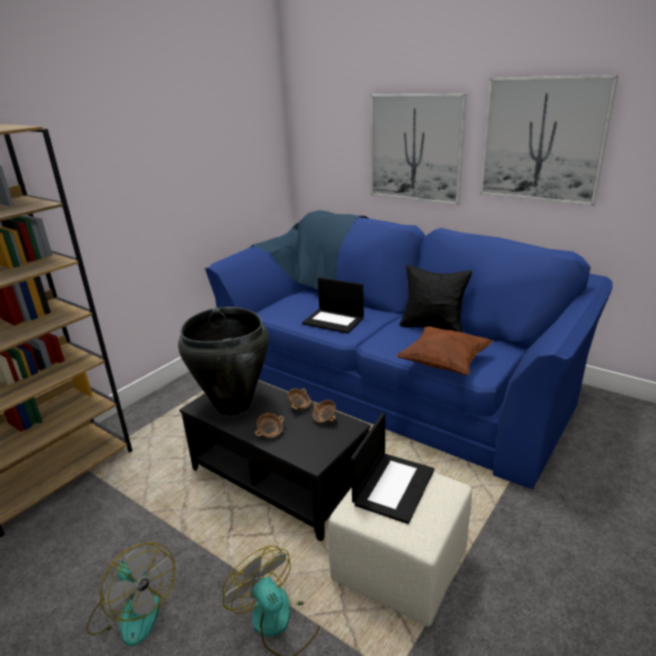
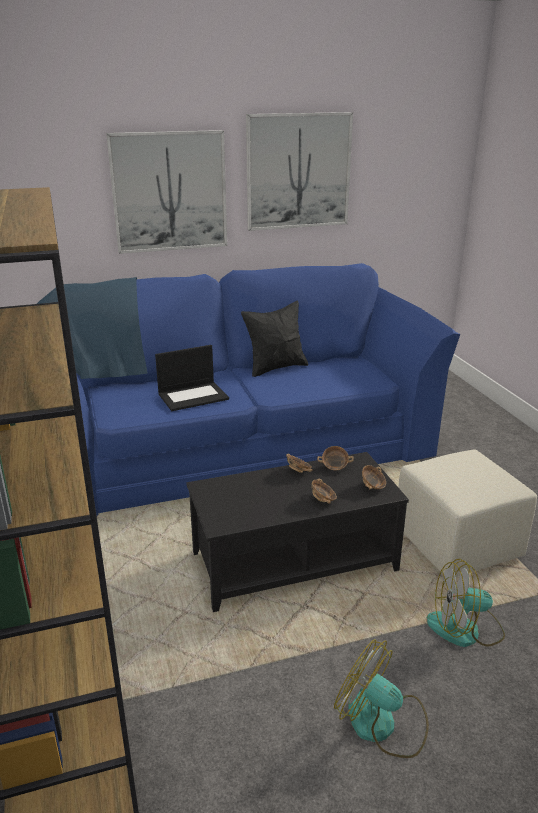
camera: 55 degrees left, 0 degrees up
fan [86,542,175,646] -> fan turned 135 degrees counterclockwise [334,639,429,758]
black vase [178,307,269,415] -> none
laptop [351,412,434,524] -> none
brown pillow [396,326,493,376] -> none
none -> bowl [362,465,386,490]

